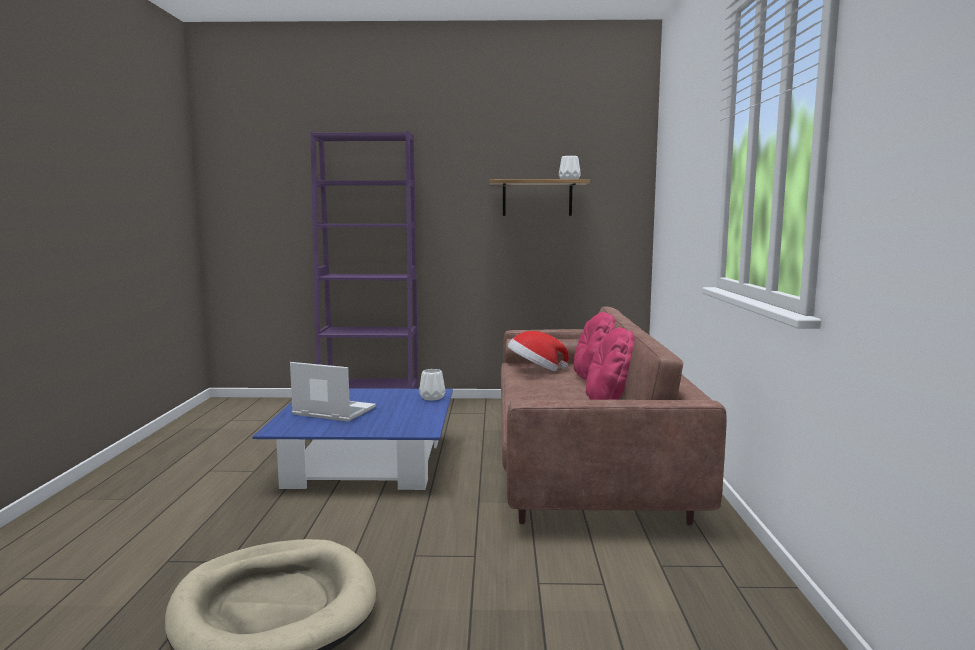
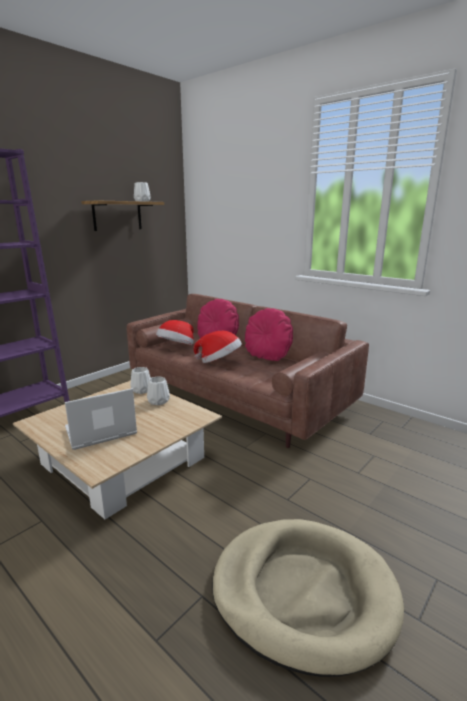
camera: 50 degrees left, 10 degrees up
blue coffee table [252,388,453,490] -> beige coffee table [13,380,222,519]
none -> white vase [147,377,170,405]
none -> hat [194,331,242,363]

